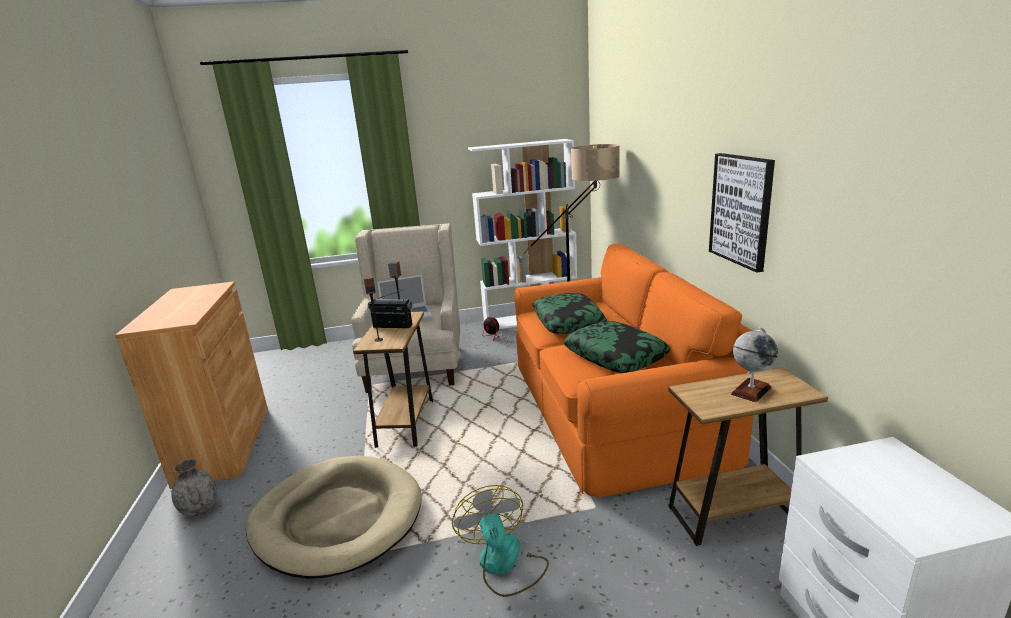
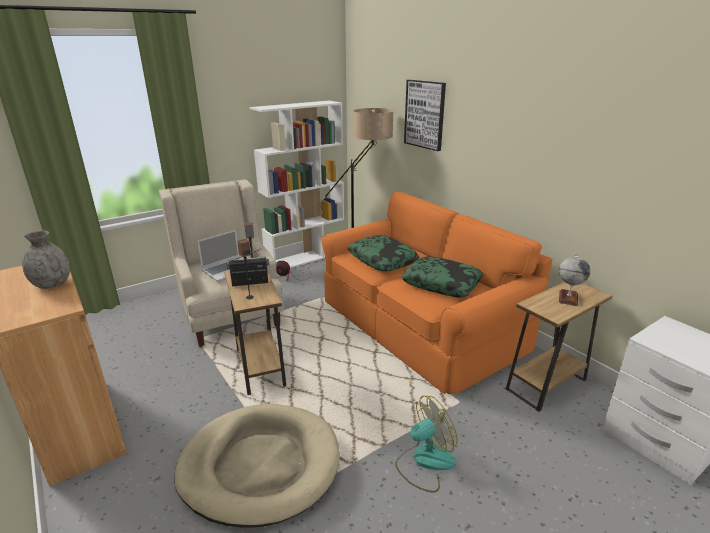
camera: 25 degrees left, 5 degrees up
grey vase [171,458,217,517] -> grey vase moved to [22,231,70,289]
fan [452,485,549,597] -> fan turned 105 degrees clockwise [395,396,458,493]
picture [709,153,775,273] -> picture moved to [404,80,446,151]

